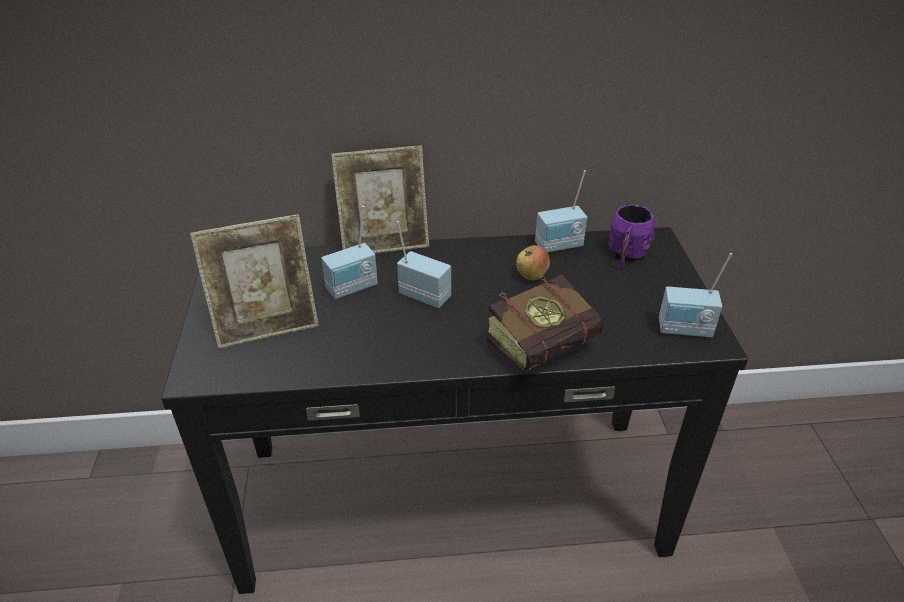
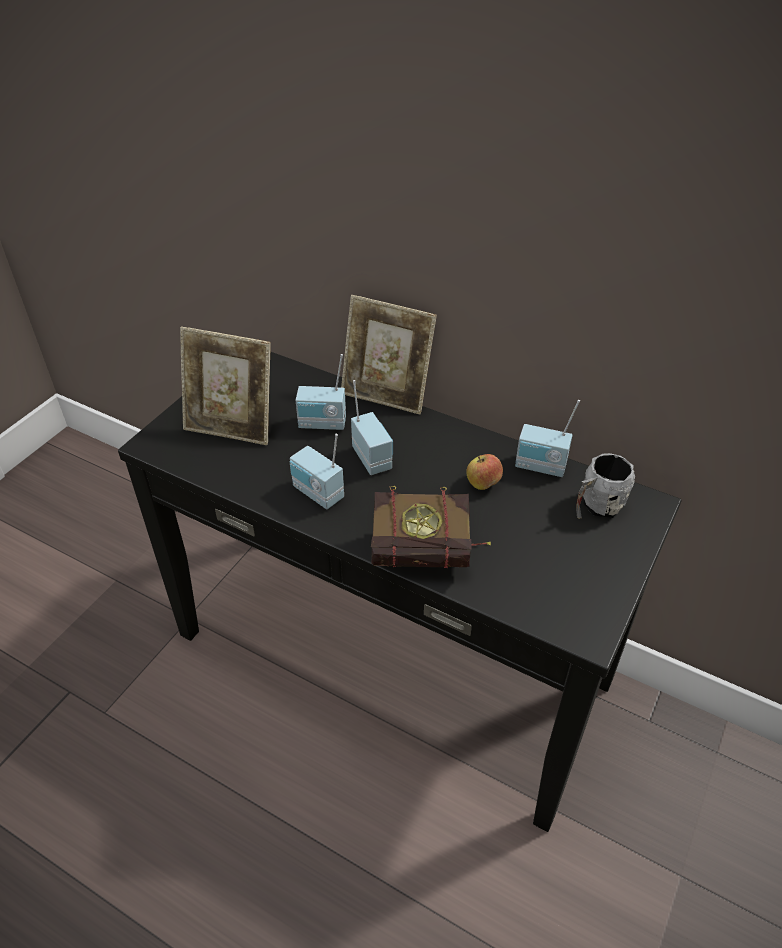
camera: 35 degrees right, 5 degrees up
purple mug [608,204,656,269] -> grey mug [576,453,635,519]
radio [659,253,732,337] -> radio moved to [290,433,344,509]

